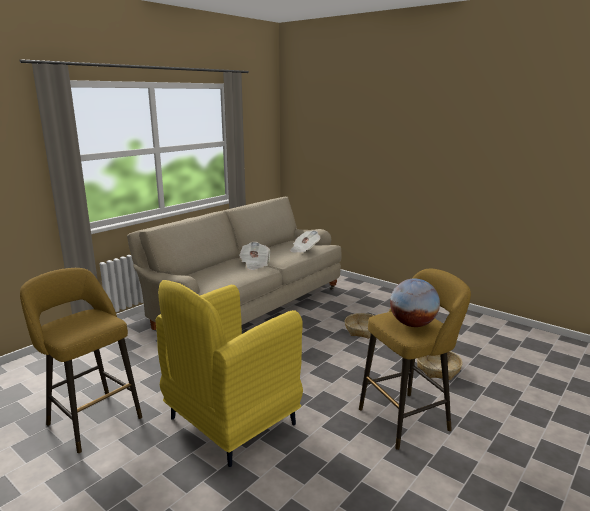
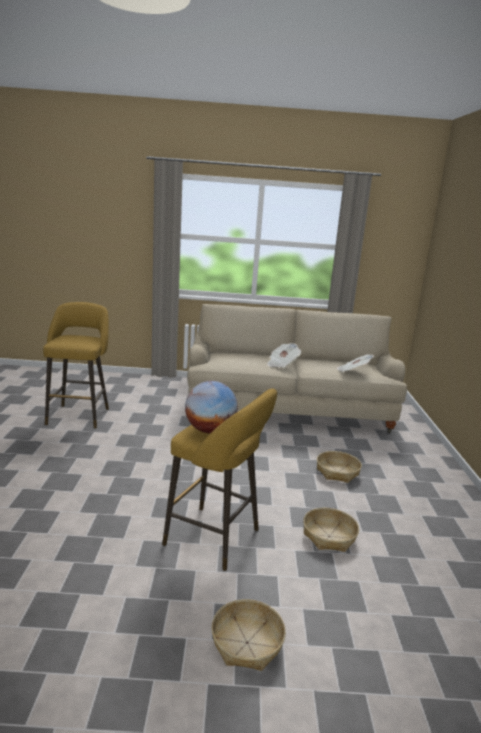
camera: 50 degrees right, 0 degrees up
yellow armchair [155,280,303,467] -> none
none -> basket [211,599,286,671]

